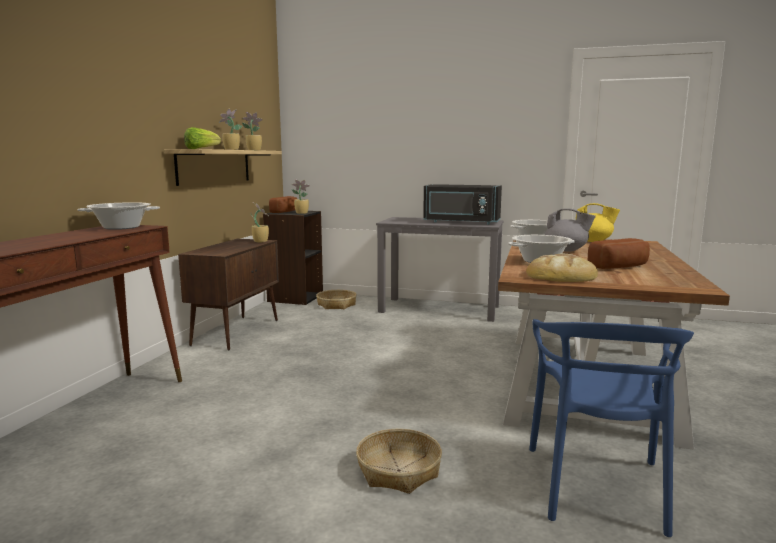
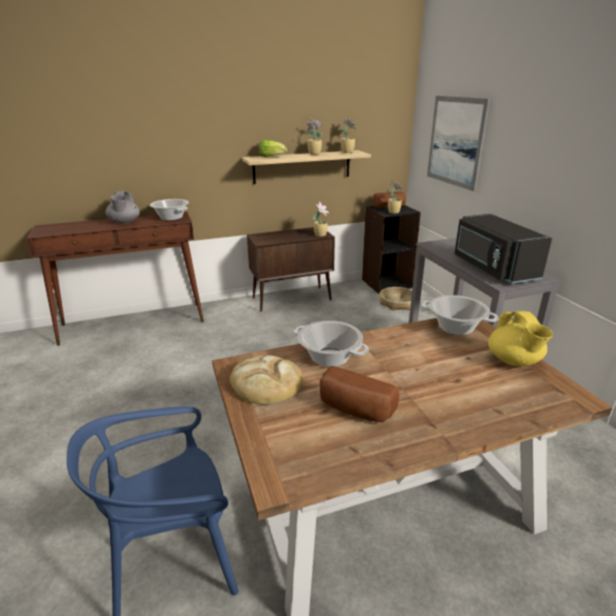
camera: 55 degrees right, 15 degrees up
basket [356,429,442,494] -> none
grey teapot [544,208,596,252] -> grey teapot moved to [106,191,140,224]
none -> picture [427,96,490,191]

